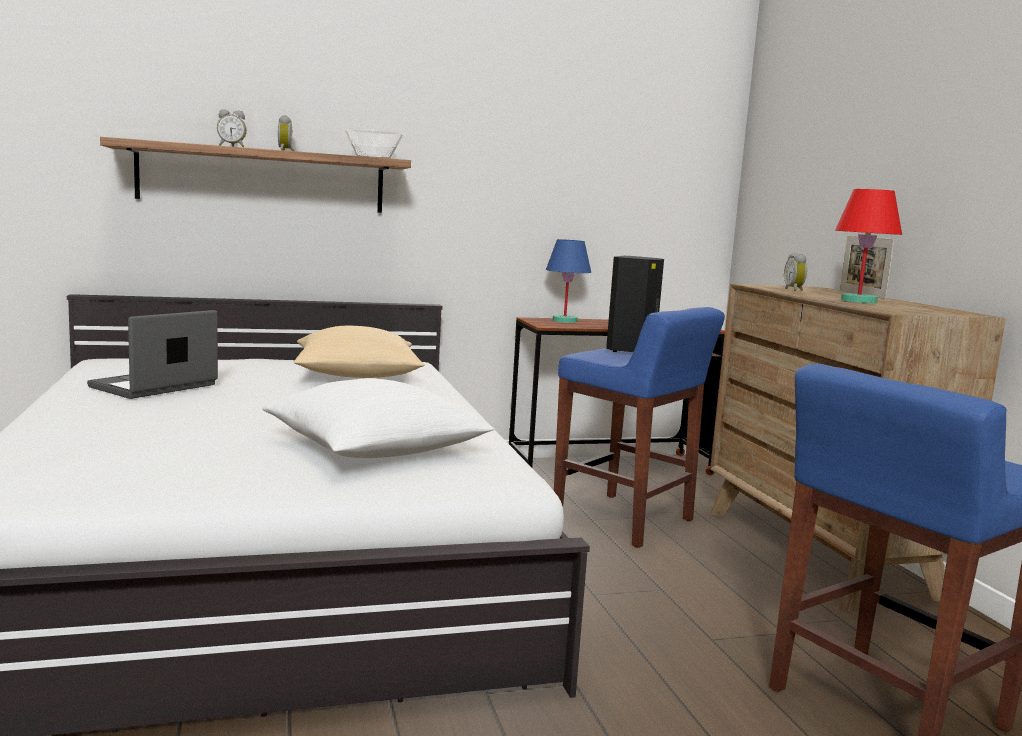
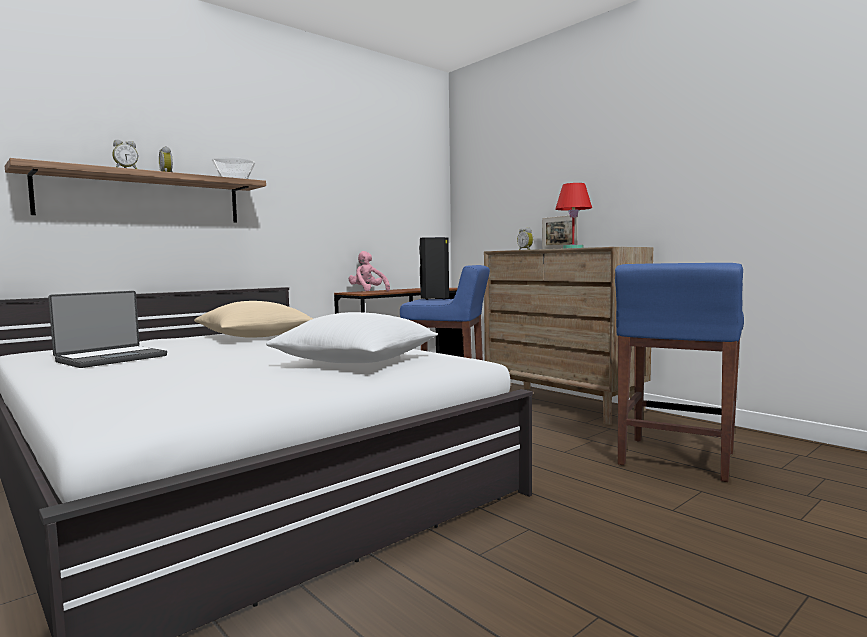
camera: 25 degrees left, 5 degrees down
laptop [87,310,218,399] -> laptop turned 150 degrees counterclockwise [48,291,167,368]
blue table lamp [546,239,591,323] -> pink plush toy [349,251,390,291]

